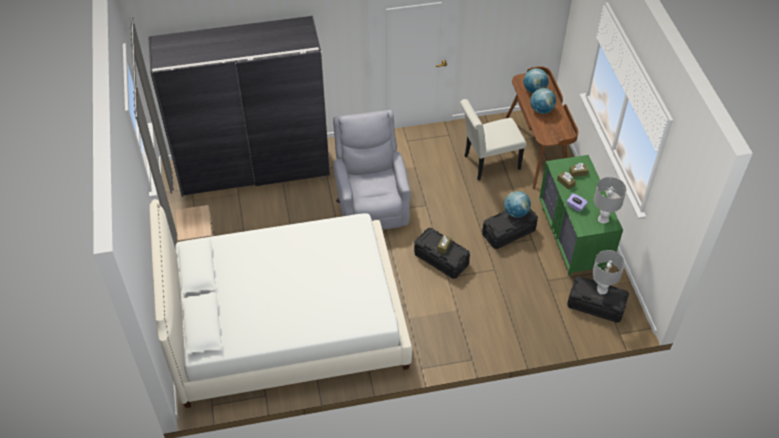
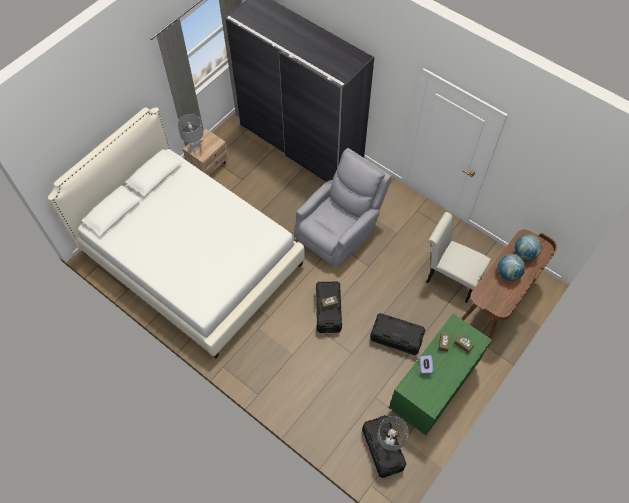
camera: 50 degrees right, 10 degrees up
globe [504,191,531,218] -> none
grey table lamp [594,177,627,223] -> grey table lamp moved to [177,114,204,152]

